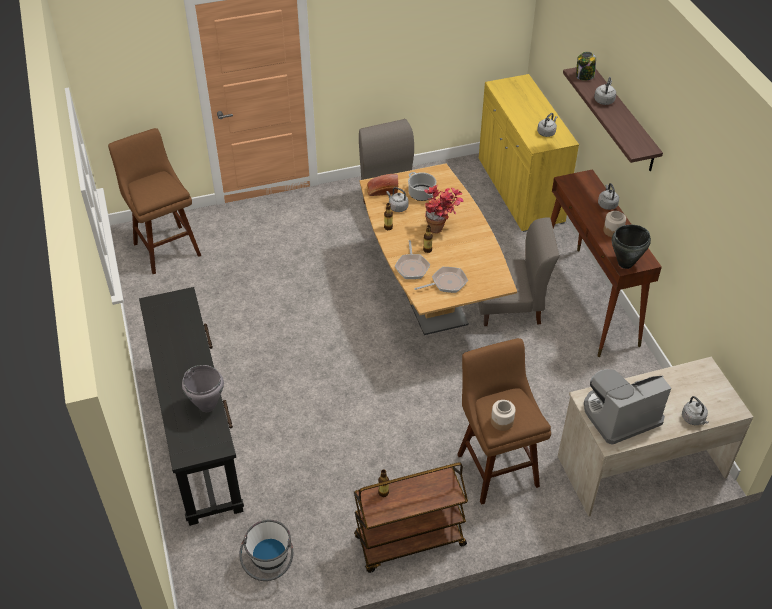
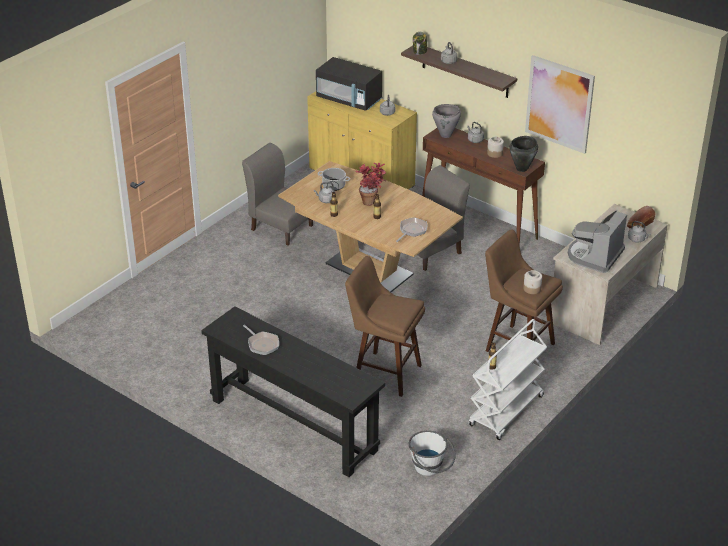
camera: 35 degrees left, 10 degrees down
brown stool [108,128,201,274] -> brown stool moved to [345,256,425,397]
grey cooking pot [182,365,224,412] -> grey cooking pot moved to [432,104,461,138]
brown cart [354,462,468,573] -> white cart [469,319,547,440]
bread [367,174,398,196] -> bread moved to [627,206,656,228]
frying pan [395,240,430,279] -> frying pan moved to [243,325,279,355]
none -> black microwave [316,57,382,111]
none -> picture [525,55,595,154]

